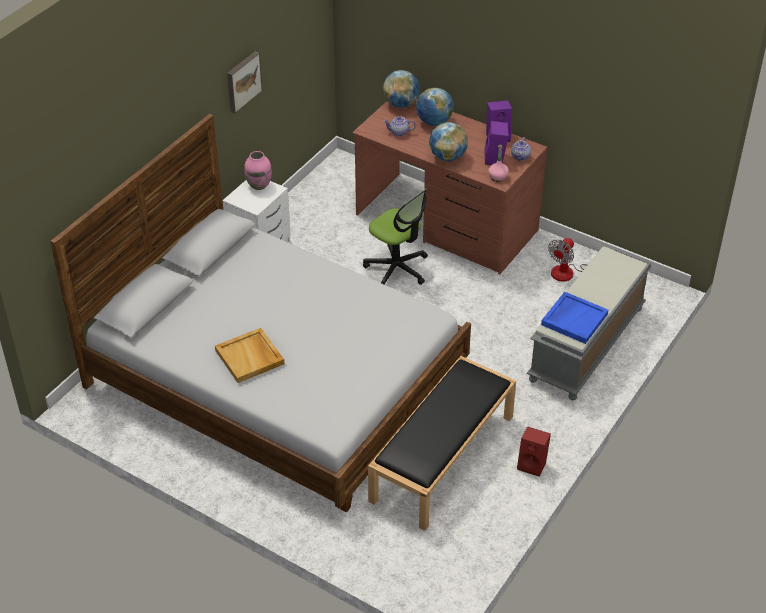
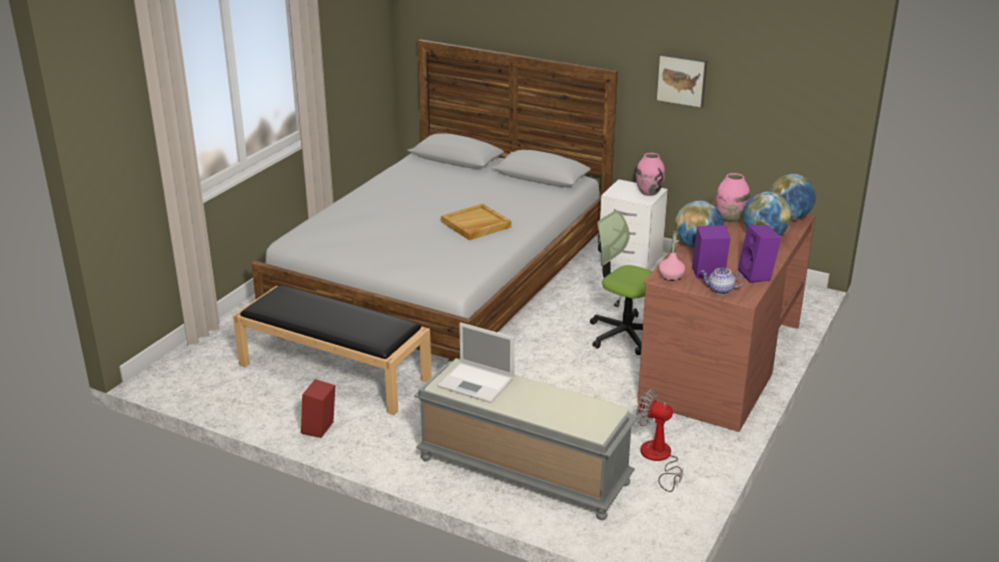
camera: 85 degrees right, 15 degrees down
beige tray [215,328,284,383] -> beige tray moved to [441,204,511,240]
office chair [363,188,428,285] -> office chair turned 90 degrees clockwise [590,210,653,355]
teapot [383,116,415,136] -> pink vase [716,173,750,222]
blue tray [541,292,608,344] -> laptop [437,323,515,403]

